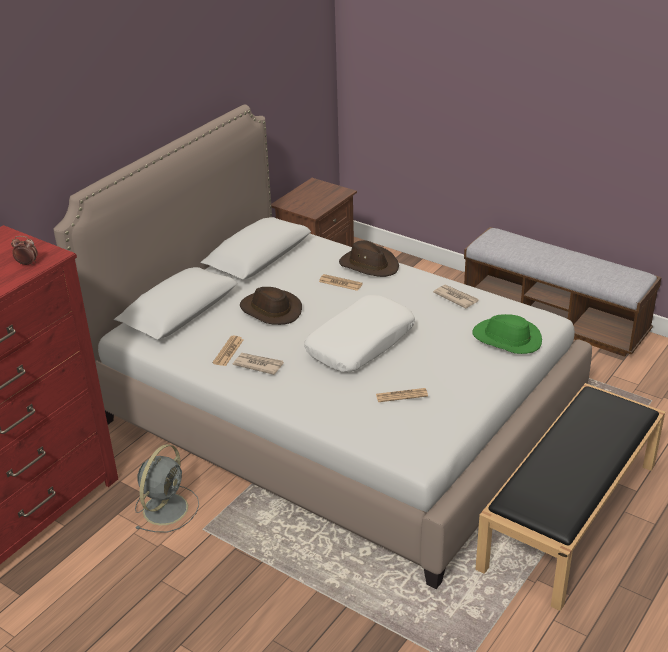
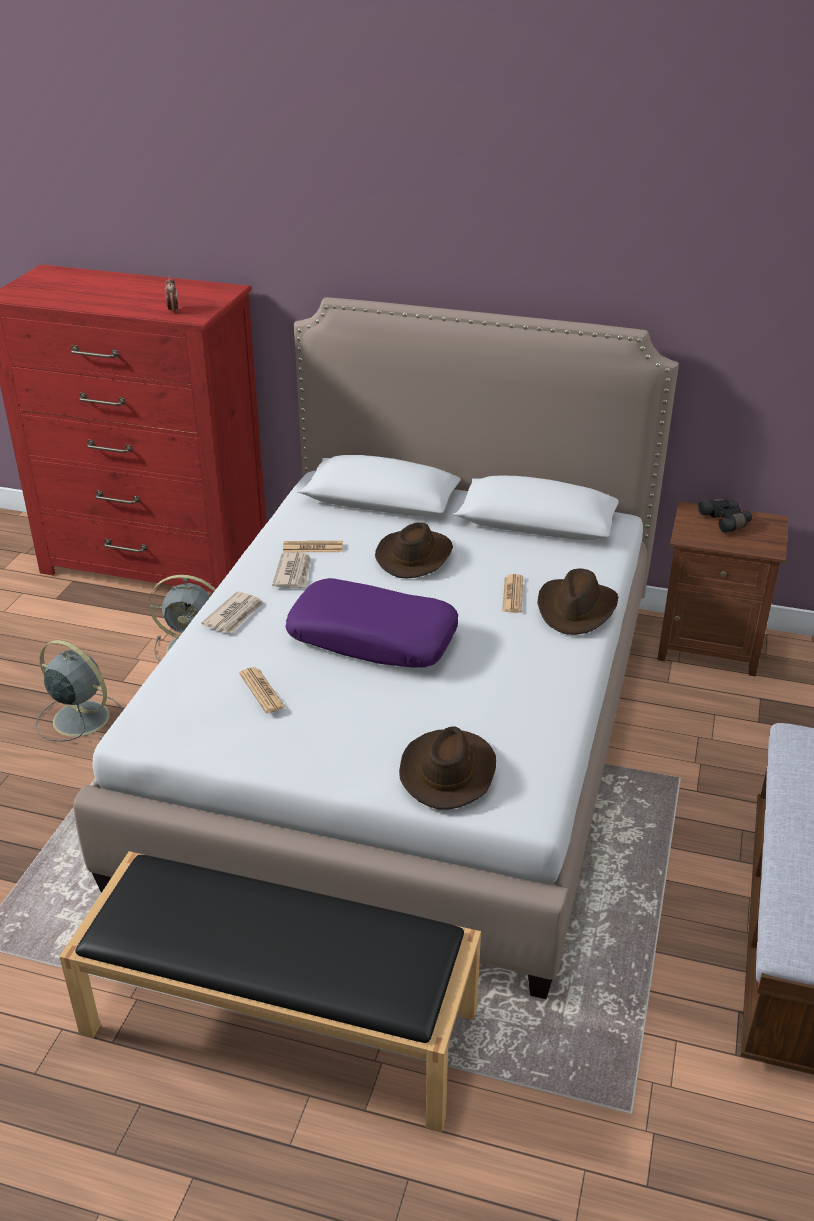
camera: 70 degrees right, 0 degrees up
white pillow [304,295,415,372] -> purple pillow [285,578,458,668]
newspaper [433,285,479,309] -> newspaper moved to [201,591,264,633]
green hat [473,314,542,354] -> brown hat [399,727,496,809]
none -> grey fan [36,640,122,742]
none -> black binoculars [698,498,752,533]

